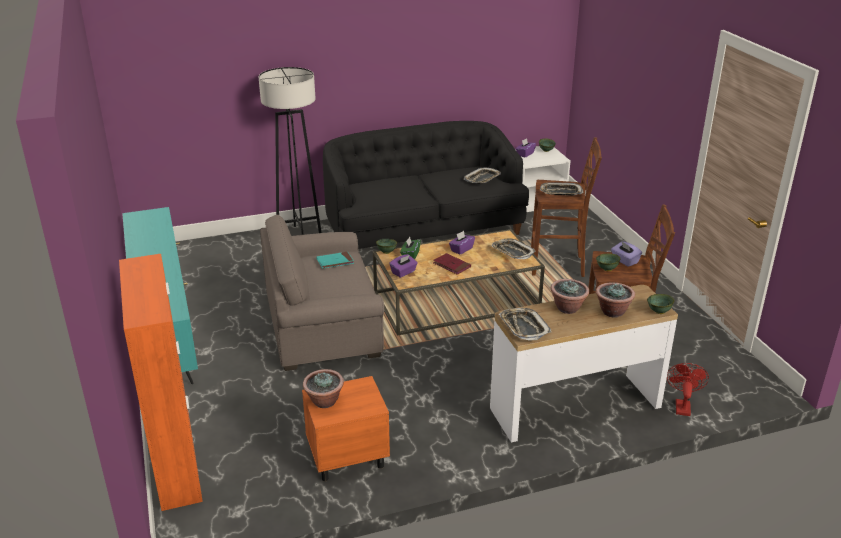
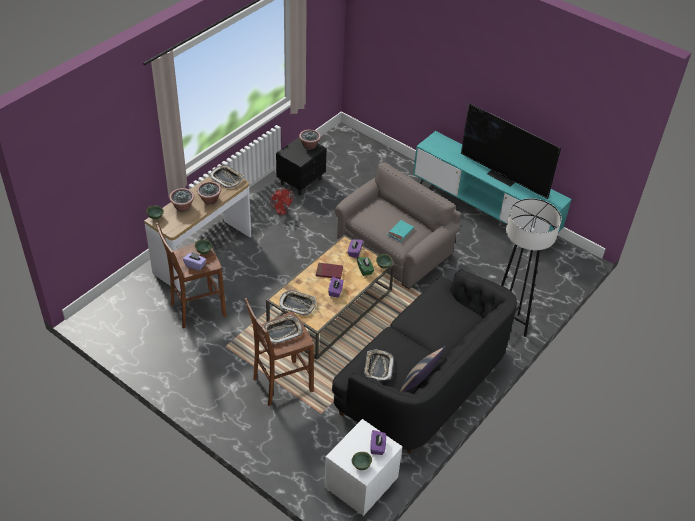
camera: 145 degrees right, 15 degrees up
orange cabinet [119,254,203,511] -> none
orange nightstand [302,376,390,481] -> black nightstand [276,137,327,196]
red fan [667,363,709,416] -> red fan moved to [270,189,294,215]
none -> pillow [401,346,446,392]
none -> television [461,103,561,199]

